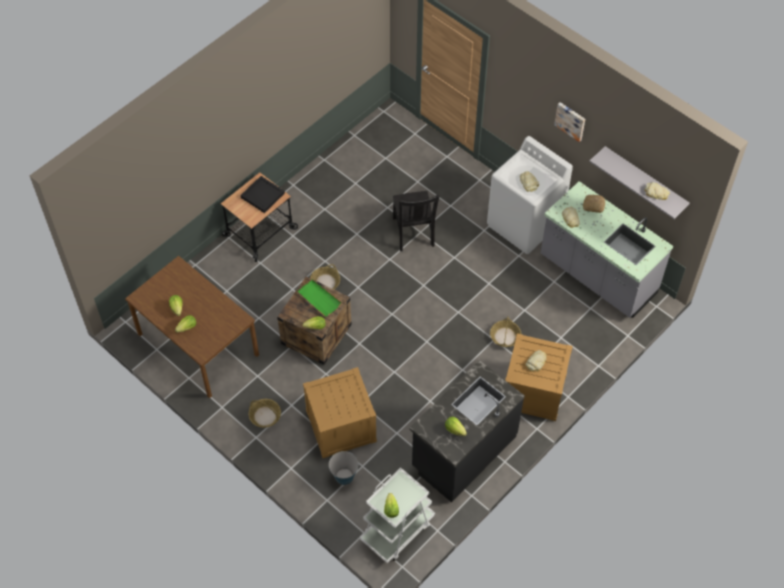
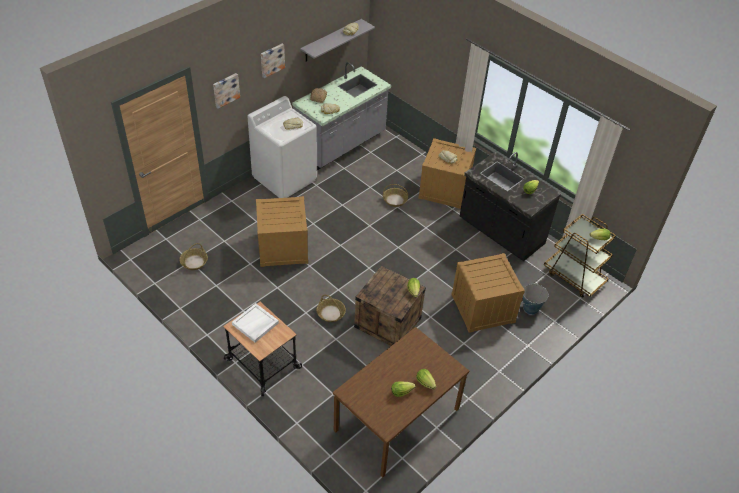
camera: 90 degrees left, 10 degrees down
black tray [240,176,285,213] -> white tray [232,303,279,343]
basket [249,399,281,428] -> basket moved to [179,243,208,270]
green tray [297,280,342,317] -> none
white cart [360,467,435,563] -> brown cart [544,214,616,298]
black chair [393,191,439,251] -> crate [256,196,308,267]
none -> picture [213,73,240,109]

